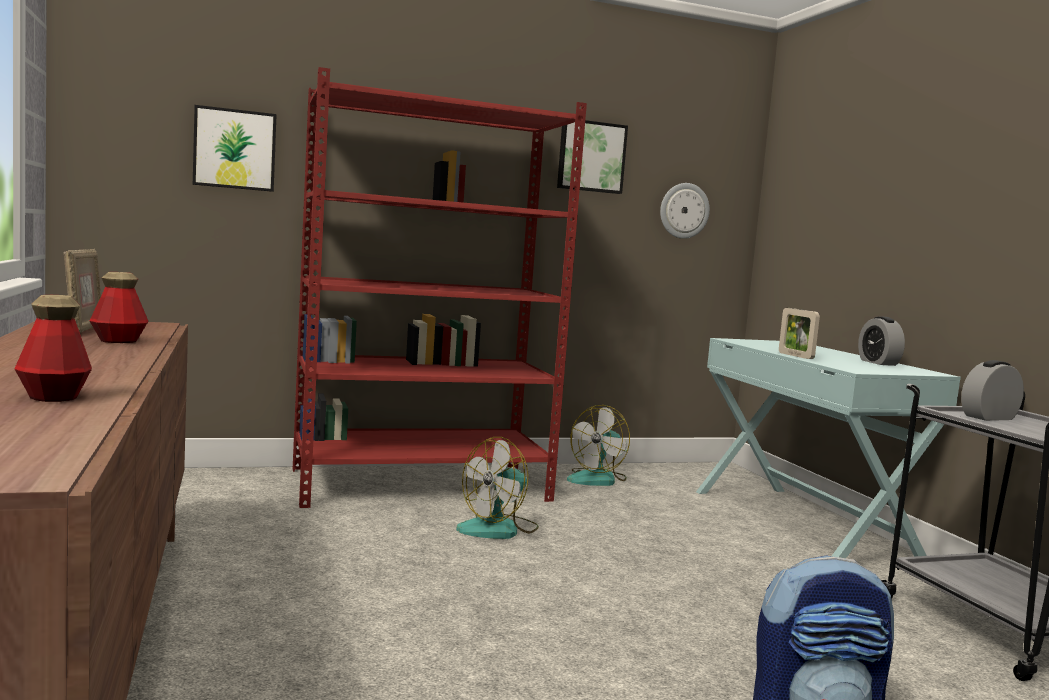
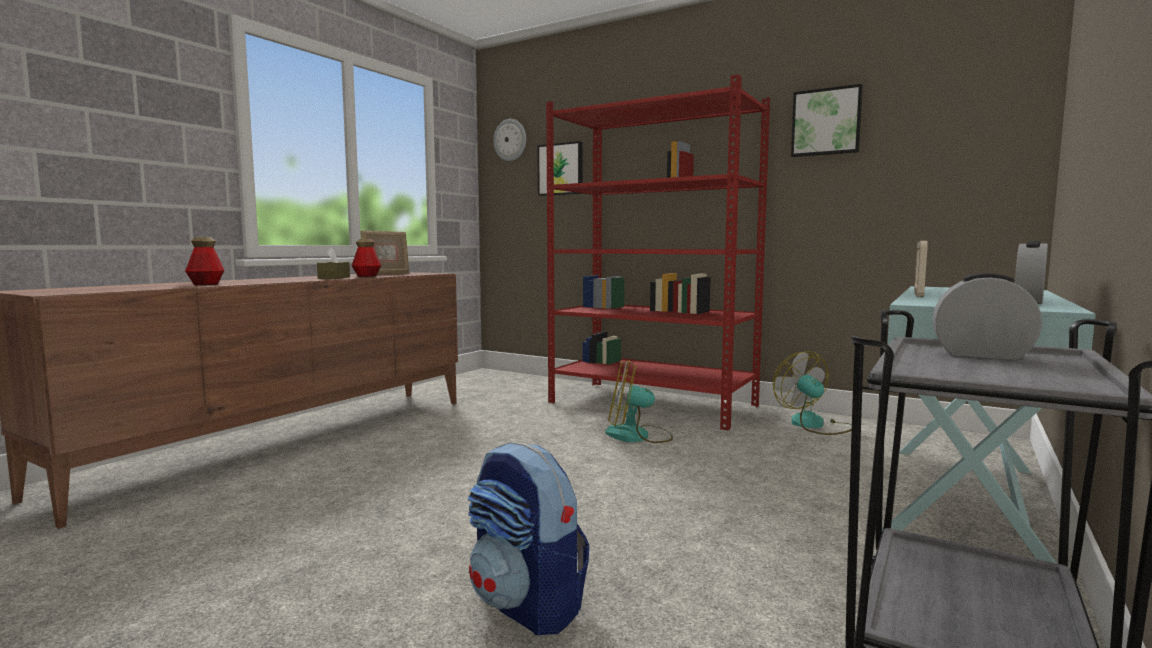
camera: 50 degrees right, 0 degrees up
fan [567,405,630,486] -> fan turned 75 degrees clockwise [773,351,852,435]
wall clock [660,183,710,239] -> wall clock moved to [493,119,526,161]
none -> brown tissue box [317,247,350,279]

